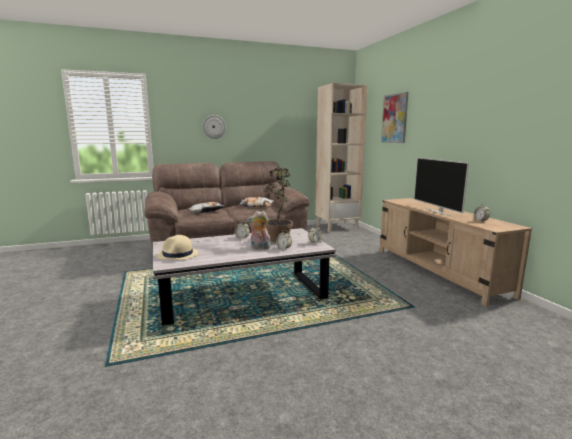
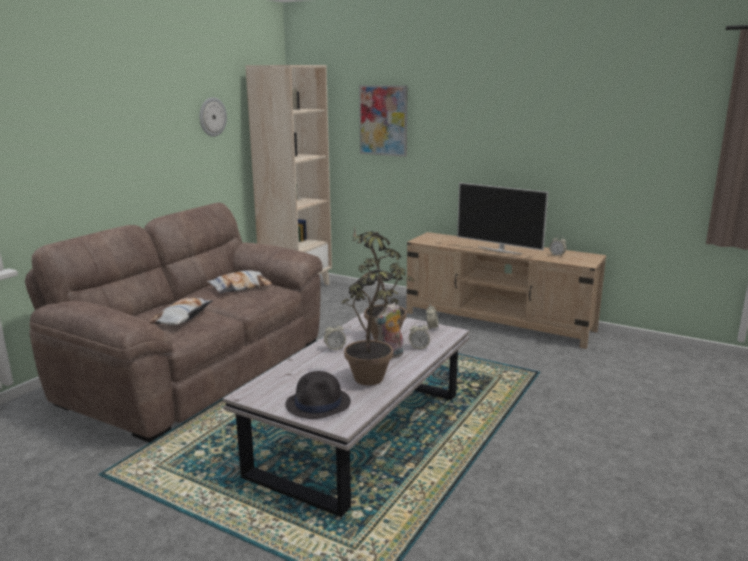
camera: 40 degrees left, 5 degrees up
beige hat [157,235,199,260] -> black hat [285,371,351,419]
wall clock [203,115,226,139] -> wall clock moved to [200,97,227,137]
none -> potted plant [341,270,400,385]

